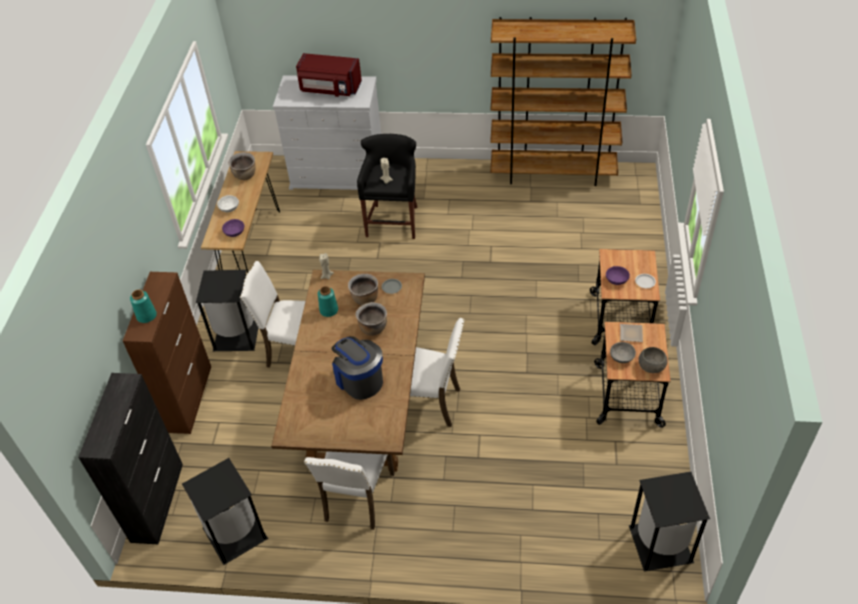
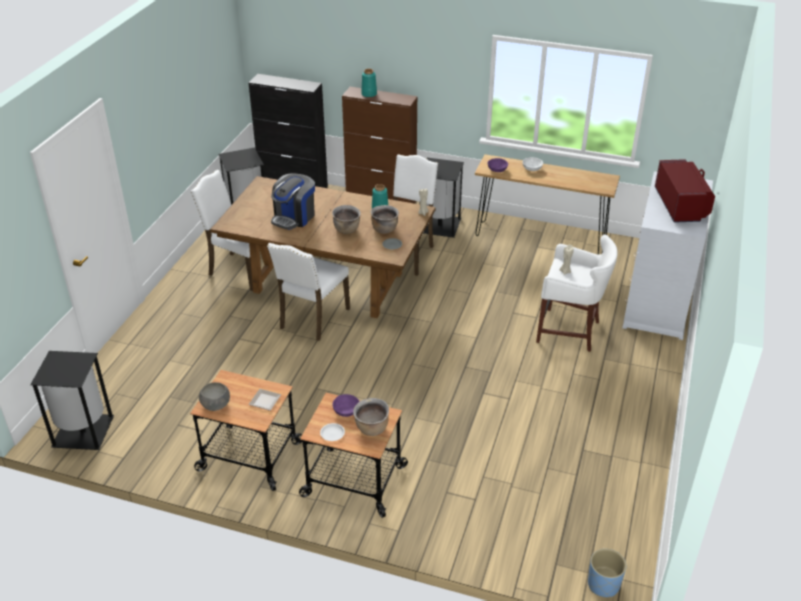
camera: 100 degrees right, 10 degrees down
brown cooking pot [228,152,256,180] -> brown cooking pot moved to [353,398,389,436]
red microwave [296,53,362,97] -> red microwave turned 150 degrees clockwise [655,159,715,223]
coffee machine [332,336,383,400] -> coffee machine turned 150 degrees clockwise [271,174,315,230]
black stool [357,134,417,239] -> white stool [536,234,617,352]
brown bookcase [490,17,636,186] -> none
grey bowl [610,342,636,363] -> none
none -> blue planter [588,549,626,598]

